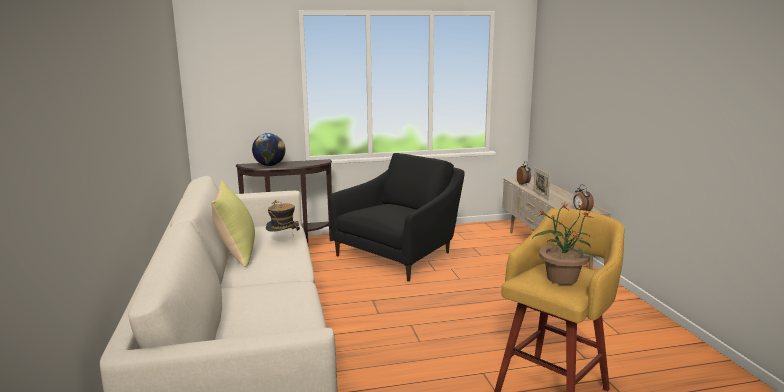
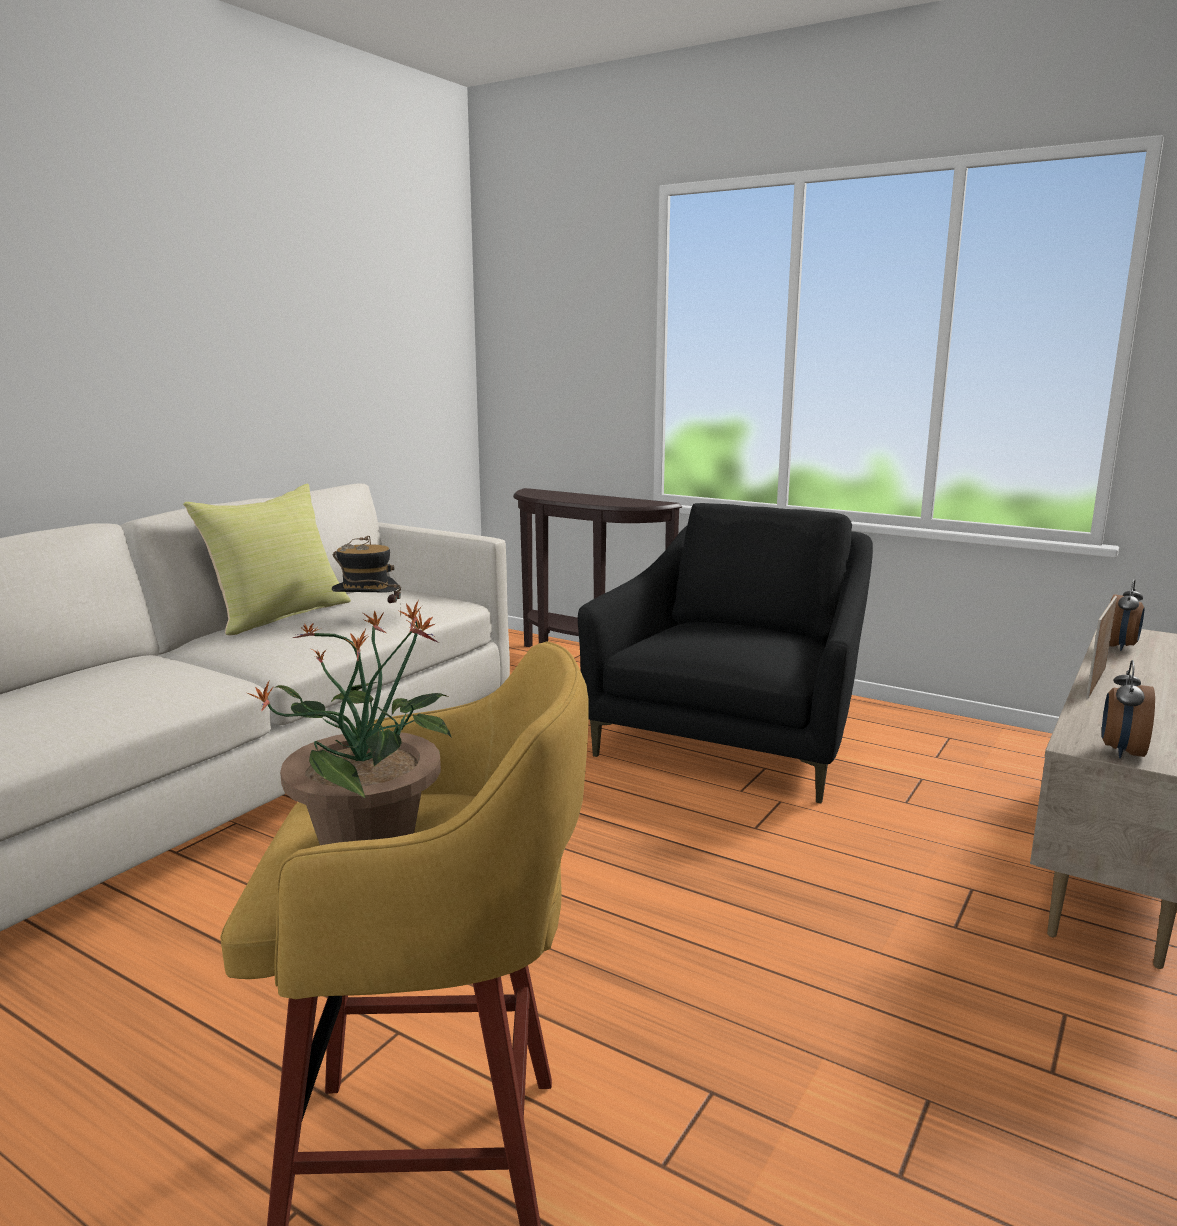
camera: 45 degrees right, 0 degrees up
globe [252,133,286,166] -> none
black armchair [328,153,465,282] -> black armchair turned 60 degrees counterclockwise [578,503,873,803]

